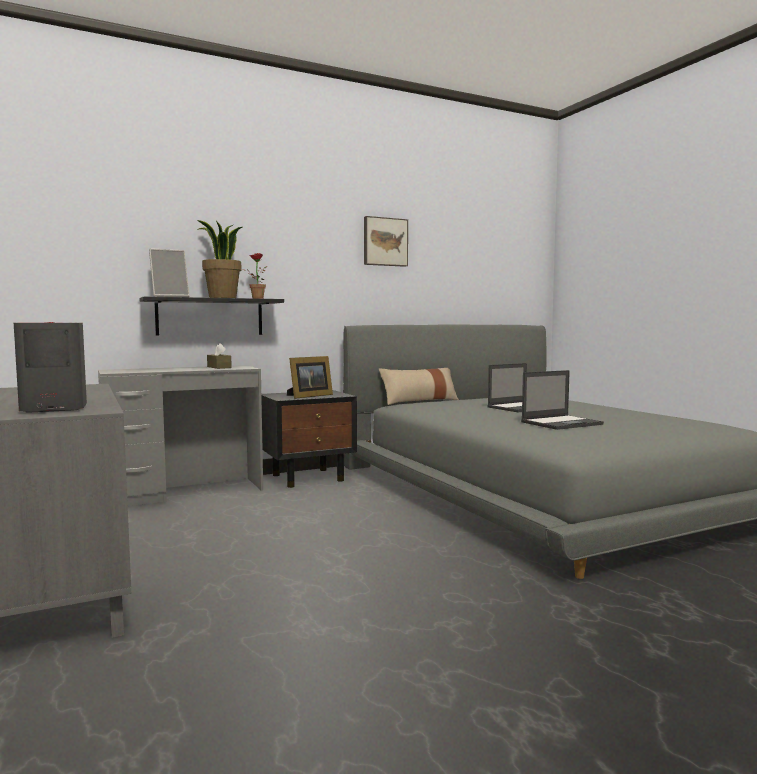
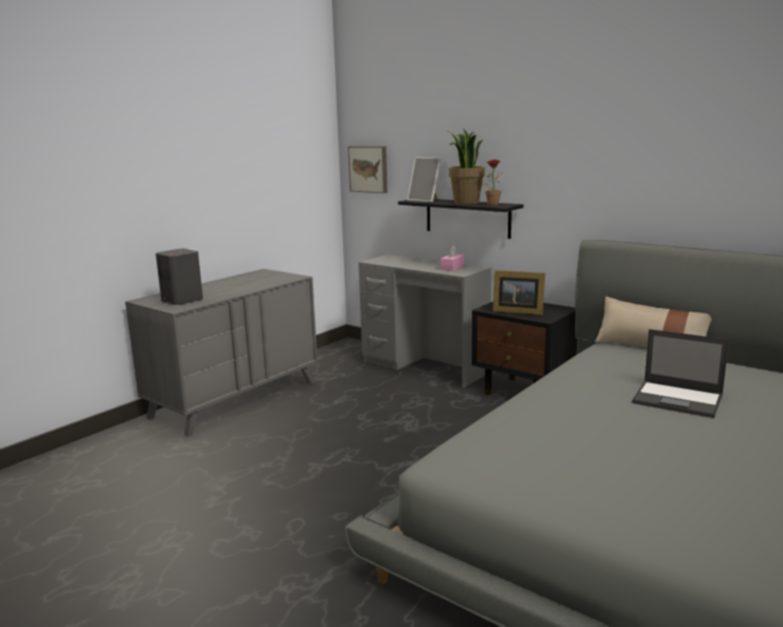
camera: 65 degrees right, 10 degrees up
brown tissue box [207,343,232,369] -> pink tissue box [440,246,464,271]
picture [364,216,408,267] -> picture moved to [348,146,387,193]
laptop [521,370,604,430] -> none

